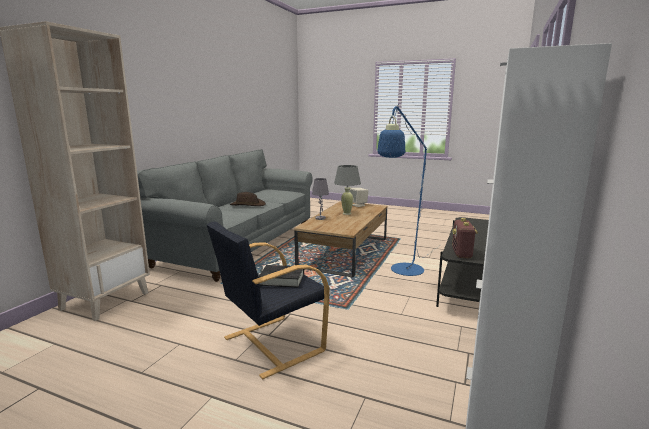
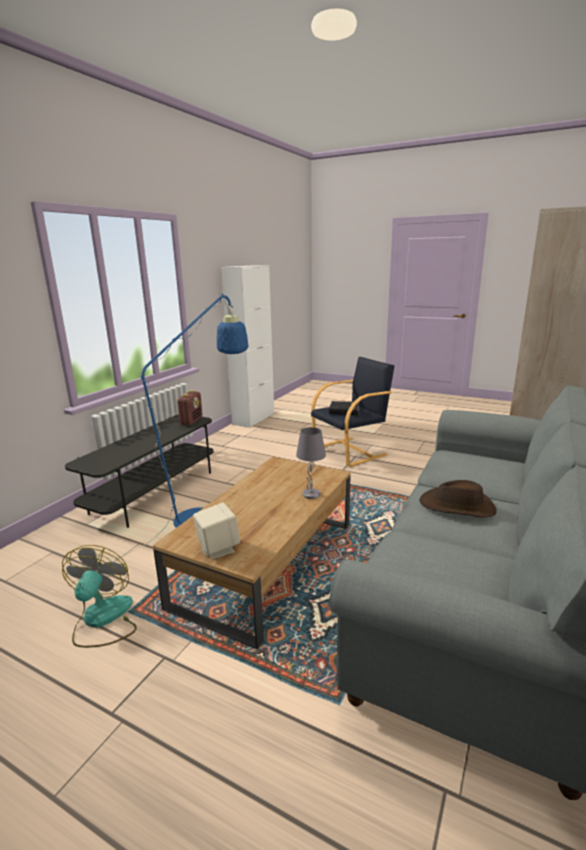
camera: 175 degrees left, 5 degrees up
grey table lamp [334,165,361,215] -> none
none -> fan [62,545,137,648]

